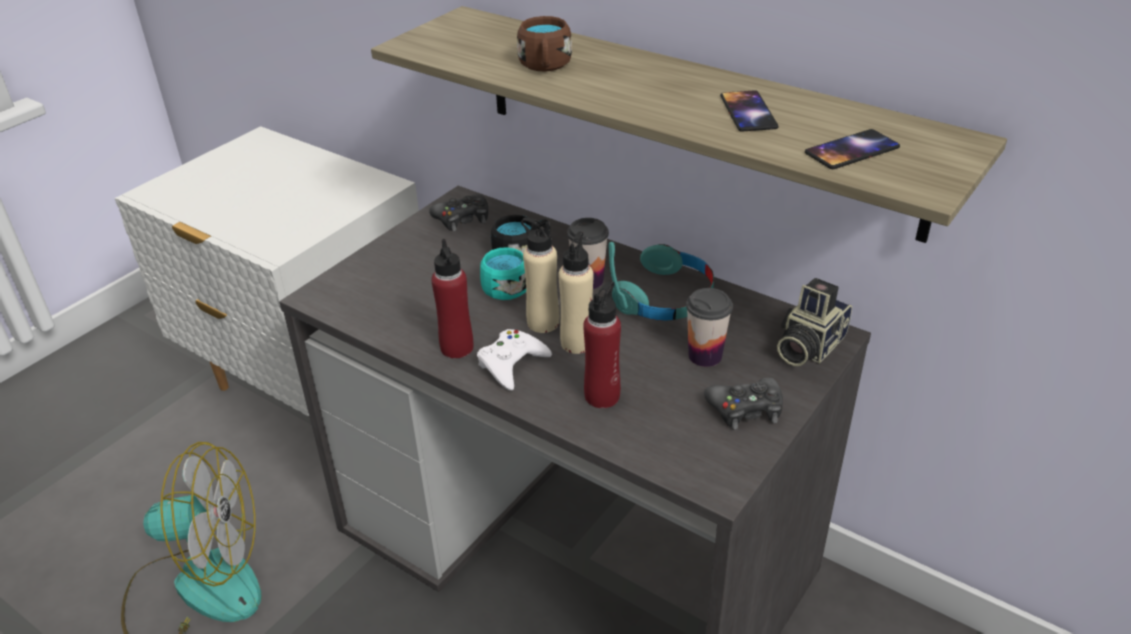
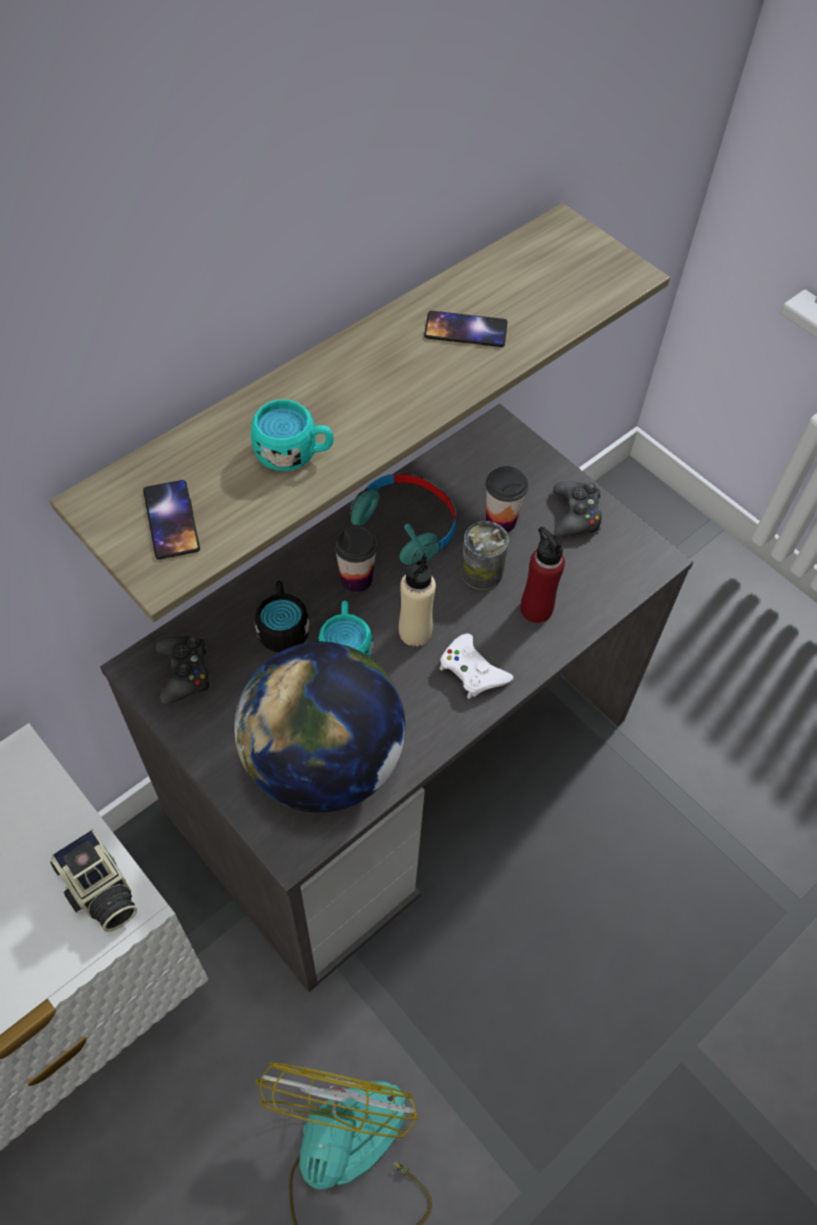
camera: 80 degrees left, 20 degrees up
red bottle [431,239,473,358] -> none
brown mug [517,16,572,72] -> turquoise mug [251,399,334,471]
beige bottle [558,231,594,354] -> none
camera [777,278,852,366] -> camera moved to [50,829,137,932]
phone [805,129,900,169] -> phone moved to [143,480,200,560]
none -> globe [234,642,405,813]
none -> can [460,521,509,590]

